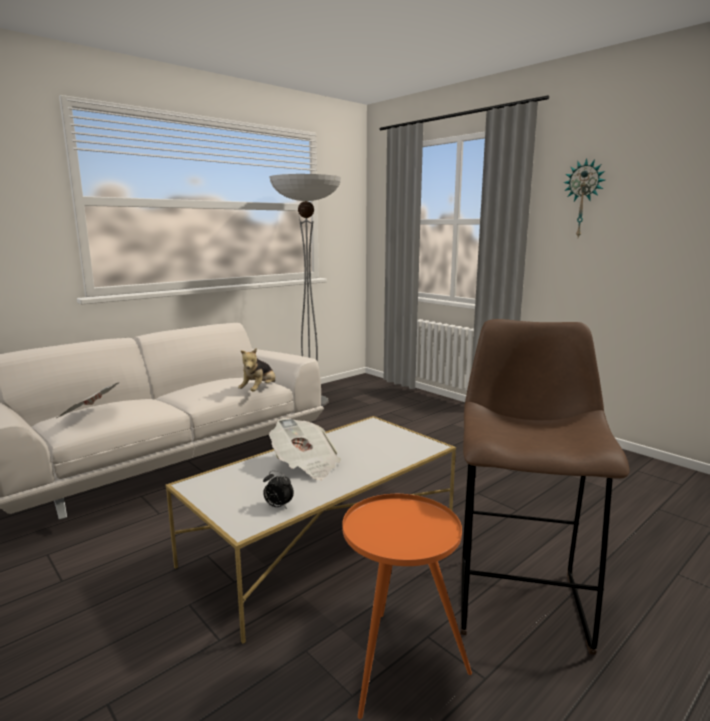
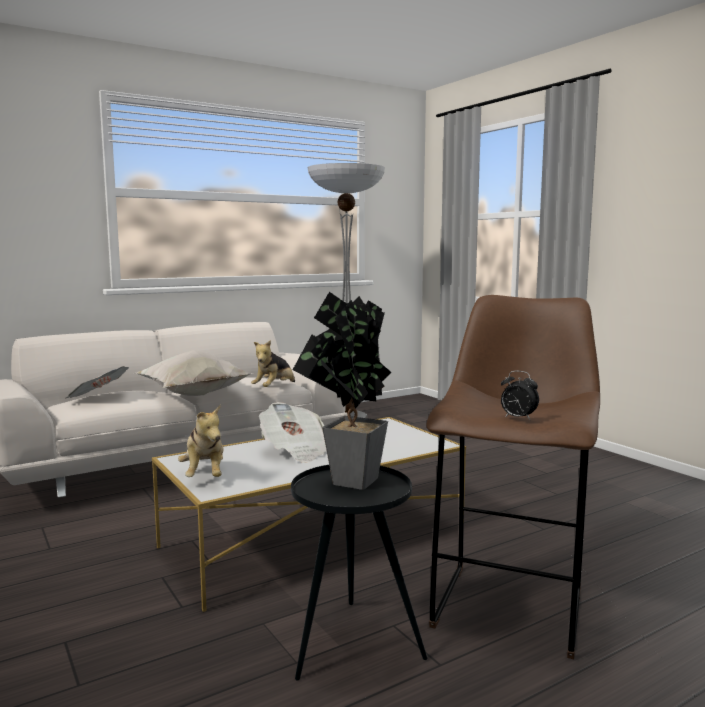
camera: 10 degrees right, 5 degrees down
alarm clock [263,471,294,509] -> alarm clock moved to [501,371,539,420]
orange side table [342,494,472,719] -> black side table [291,465,427,681]
wall clock [564,158,605,237] -> none
none -> white pillow [135,350,253,396]
none -> plush toy [178,405,224,477]
none -> potted plant [293,292,392,490]

